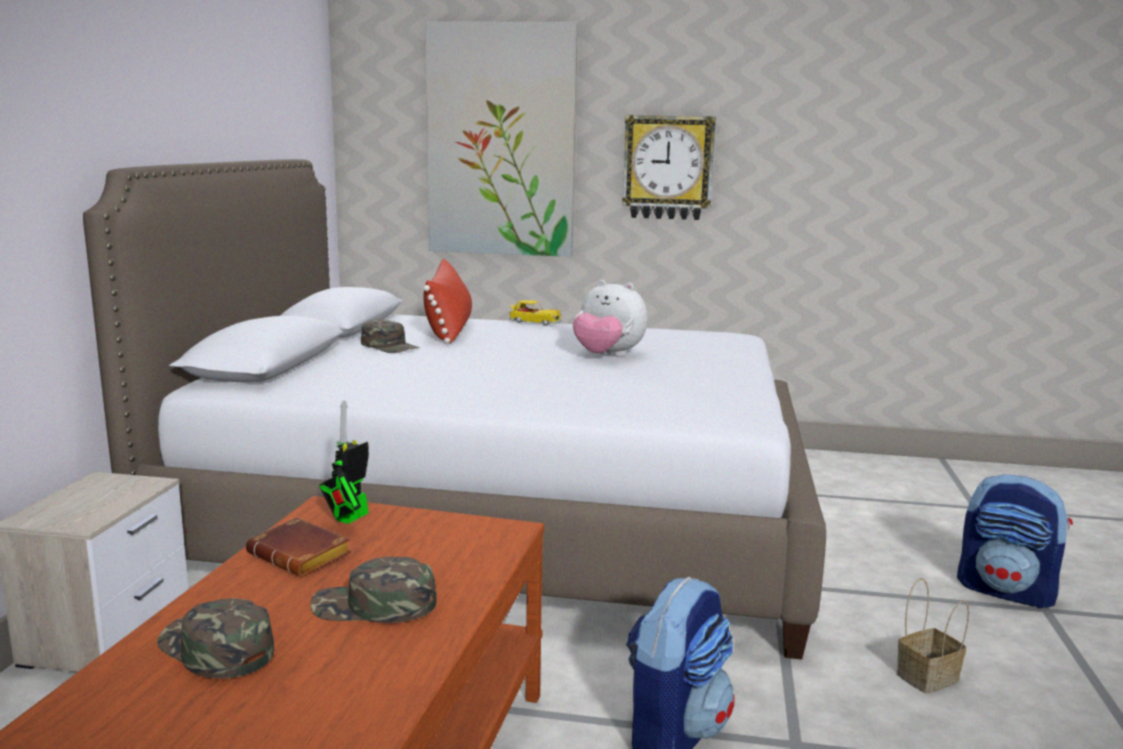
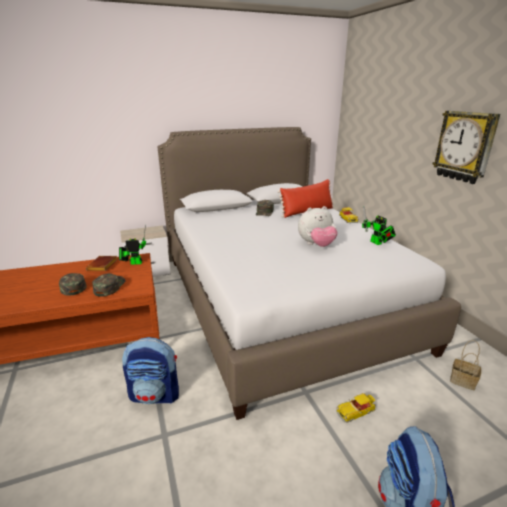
camera: 60 degrees right, 10 degrees up
green cap [157,598,274,678] -> green cap moved to [92,273,126,297]
picture [425,22,578,257] -> none
plush toy [573,280,648,357] -> plush toy turned 105 degrees counterclockwise [298,206,338,247]
basket [897,578,969,694] -> basket moved to [450,340,481,390]
none -> toy car [336,393,375,423]
none -> toy robot [362,205,396,245]

